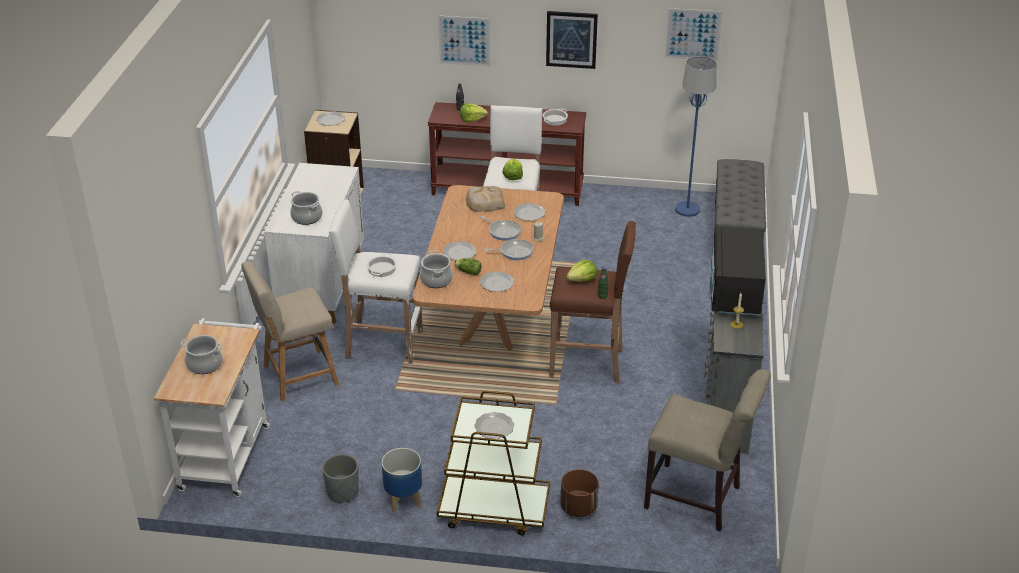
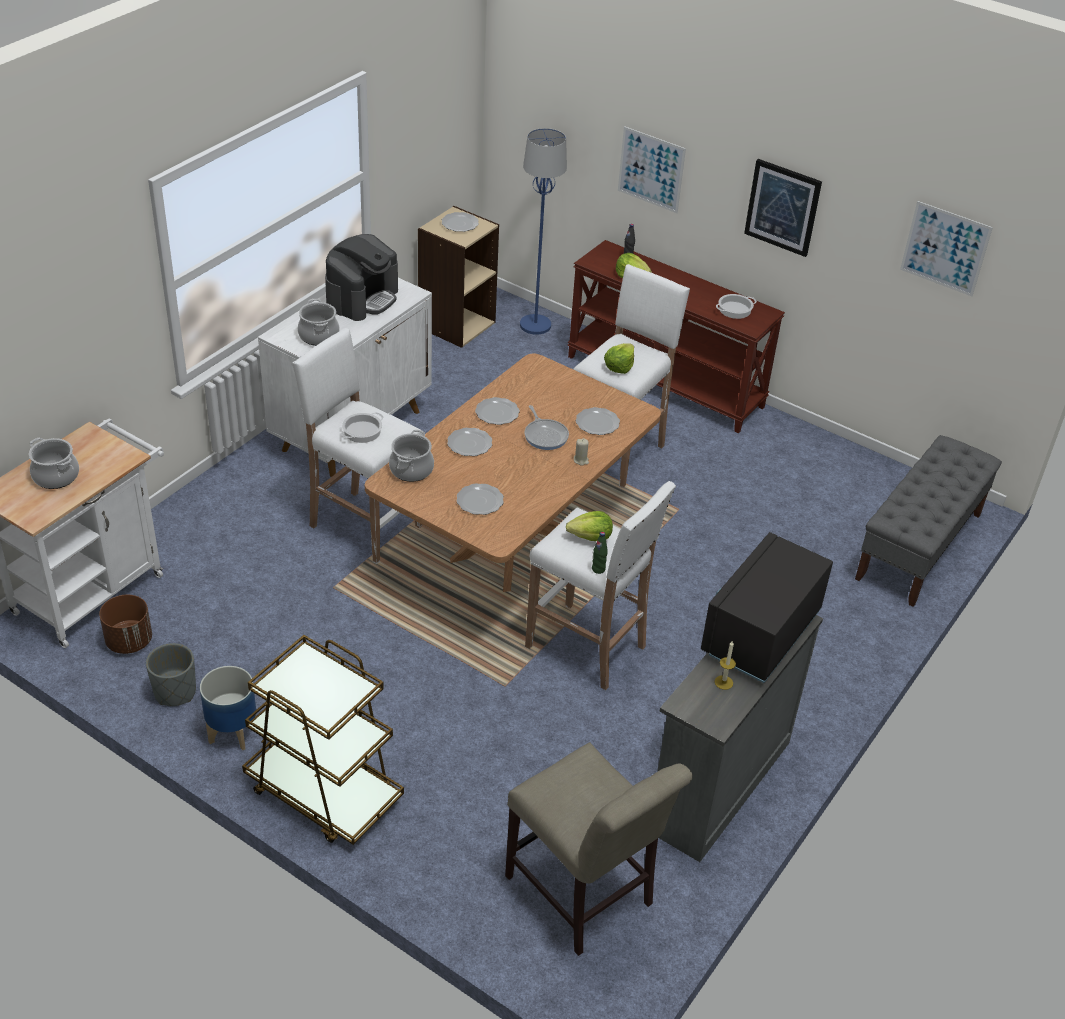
camera: 25 degrees right, 5 degrees up
beige chair [241,261,339,401] -> none
lettuce [454,258,481,275] -> none
bread [466,186,505,211] -> none
plate [474,412,514,439] -> plate moved to [475,397,520,425]
frying pan [484,239,534,260] -> none
brown stool [549,221,636,383] -> white stool [525,481,676,690]
brown planter [560,469,599,517] -> brown planter moved to [99,595,152,654]
blue floor lamp [675,56,717,217] -> blue floor lamp moved to [520,128,567,335]
none -> coffee machine [325,234,398,321]

